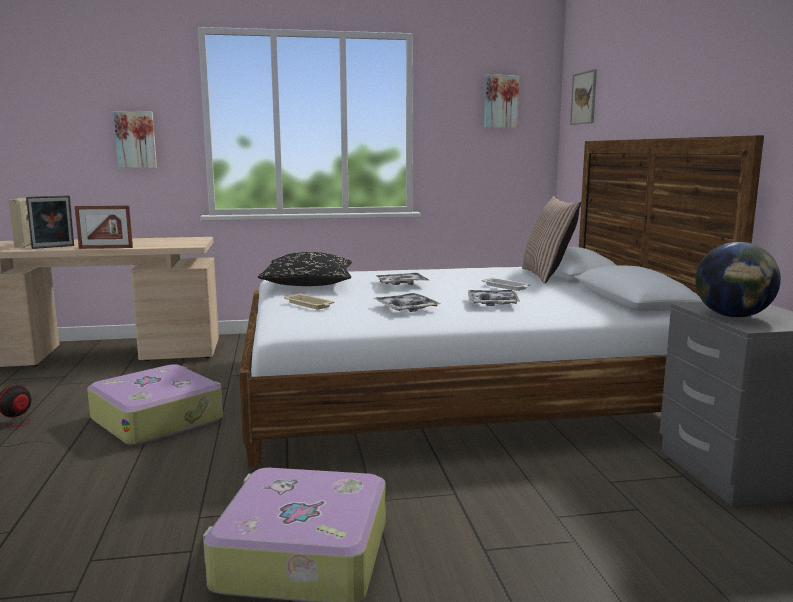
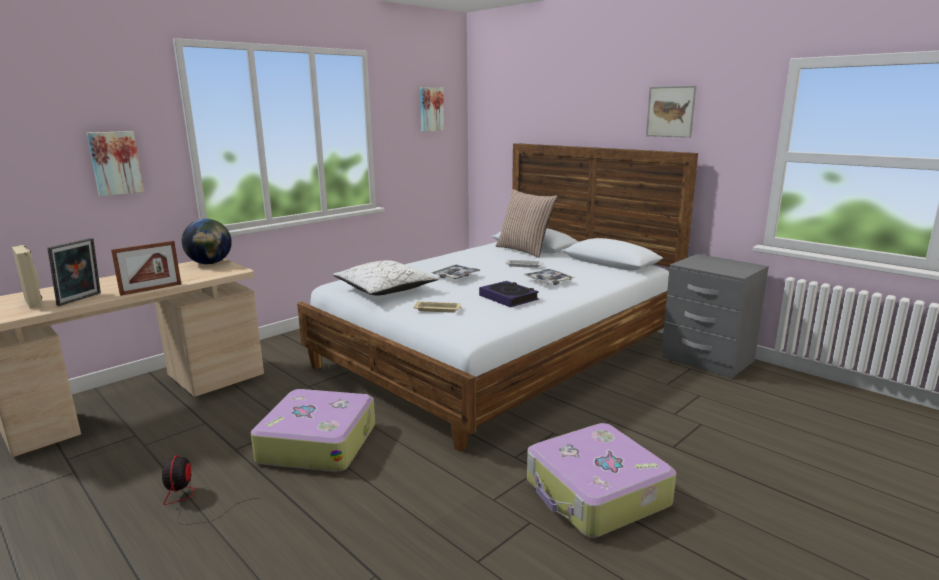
camera: 35 degrees left, 5 degrees up
black pillow [258,252,352,286] -> white pillow [332,260,438,296]
tray [373,293,441,312] -> book [479,281,539,307]
picture [570,69,597,125] -> picture moved to [646,86,697,138]
globe [695,242,781,318] -> globe moved to [182,219,232,264]

